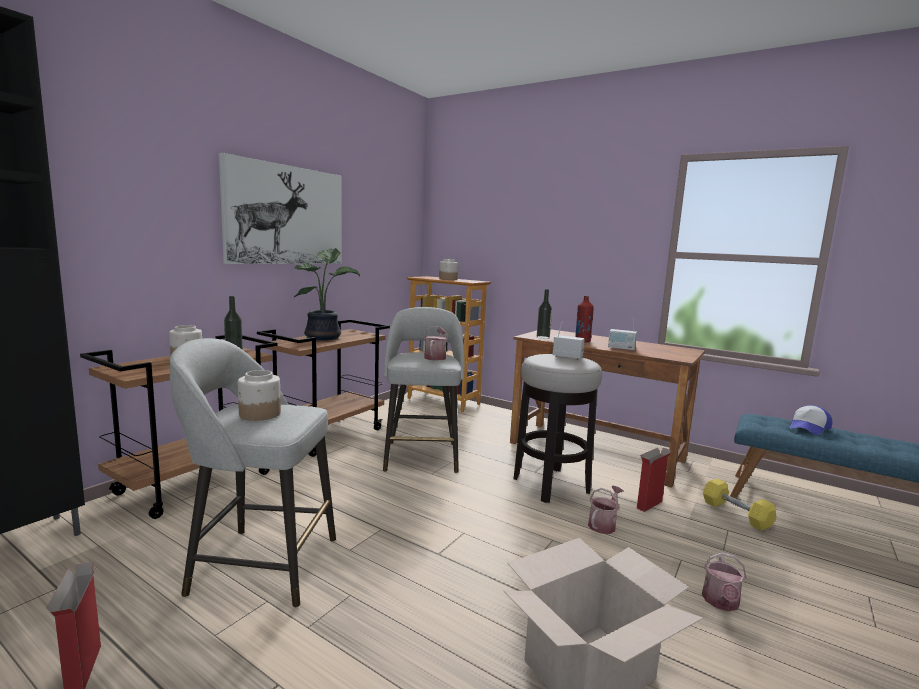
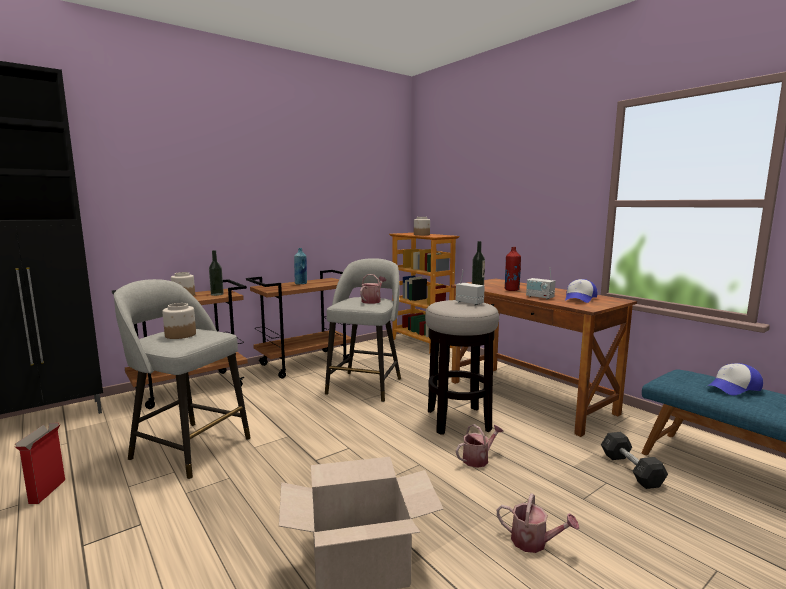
camera: 20 degrees right, 0 degrees up
picture [219,153,342,264] -> none
potted plant [294,248,360,341] -> blue bottle [294,248,307,284]
cardboard box [637,448,672,512] -> none
watering can [702,552,747,611] -> watering can turned 105 degrees counterclockwise [497,493,580,553]
yellow dumbbell [703,479,777,531] -> grey dumbbell [601,432,668,489]
none -> cap [565,279,598,303]

